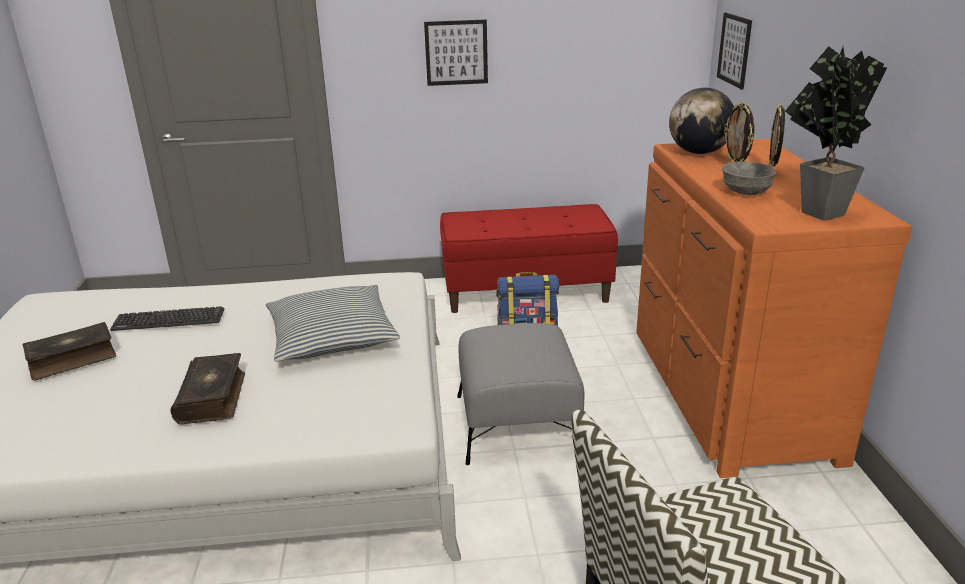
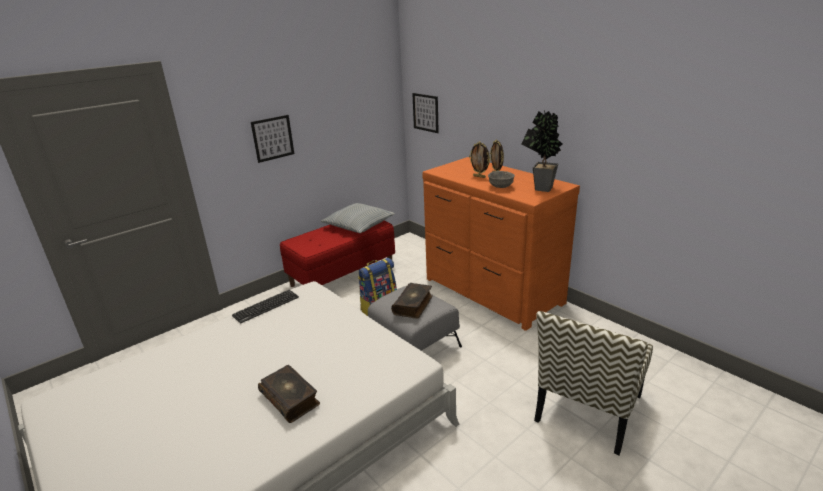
camera: 35 degrees left, 0 degrees up
book [23,322,116,381] -> book moved to [391,283,433,319]
keyboard [110,306,224,331] -> keyboard moved to [232,290,299,323]
pillow [266,285,400,361] -> pillow moved to [321,203,395,233]
globe [669,87,734,154] -> none

